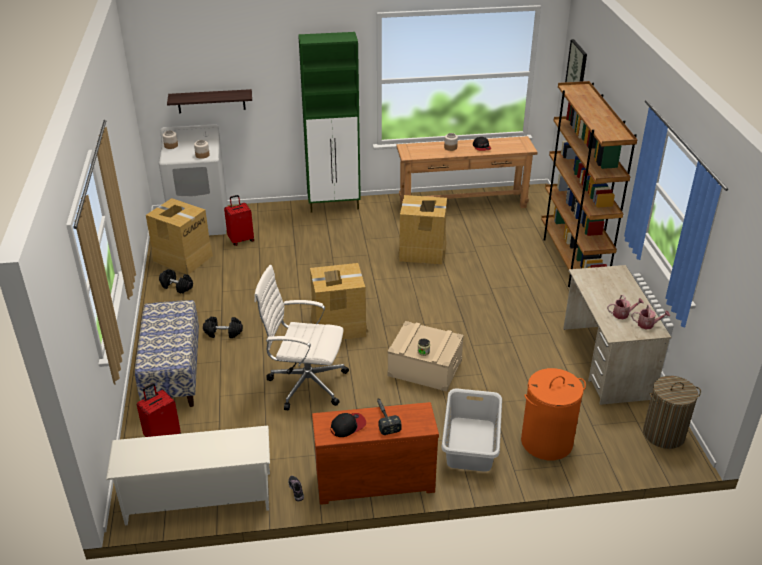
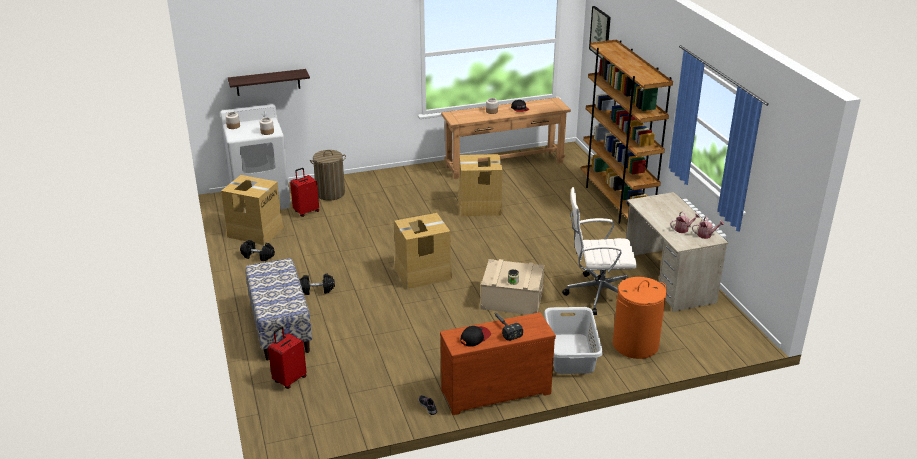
camera: 10 degrees left, 5 degrees down
white shoe rack [106,426,270,526] -> none
white office chair [254,265,349,410] -> white office chair moved to [562,187,637,315]
green cabinet [298,32,361,213] -> none
laundry basket [643,376,701,449] -> laundry basket moved to [310,150,346,201]

